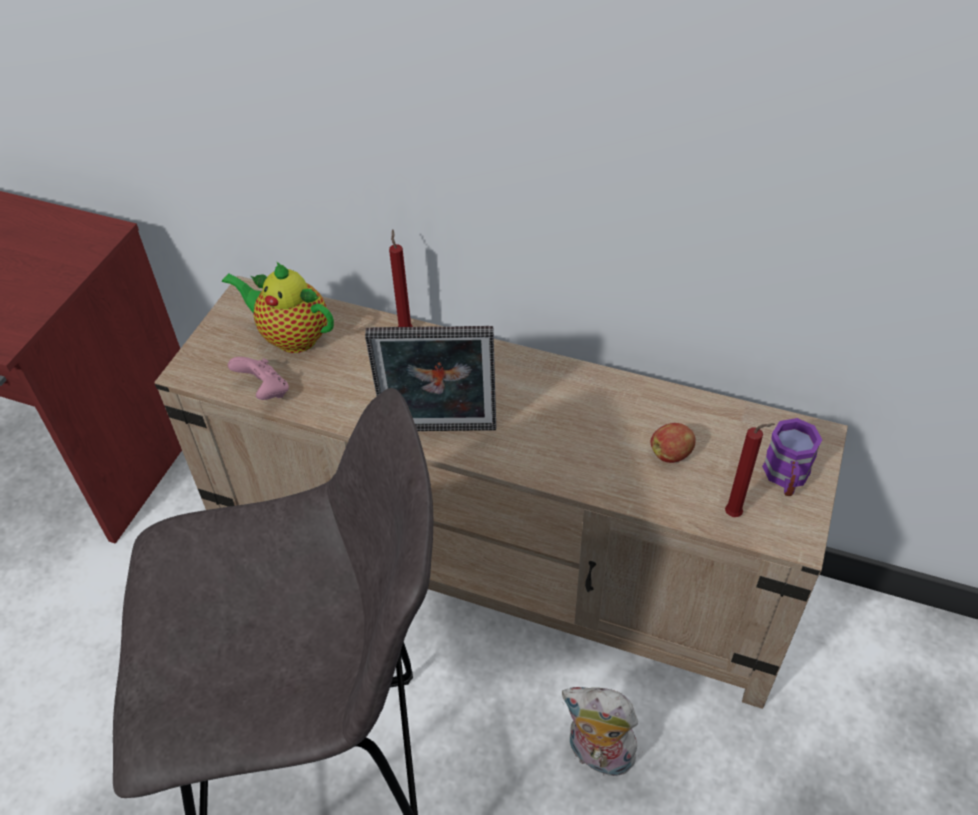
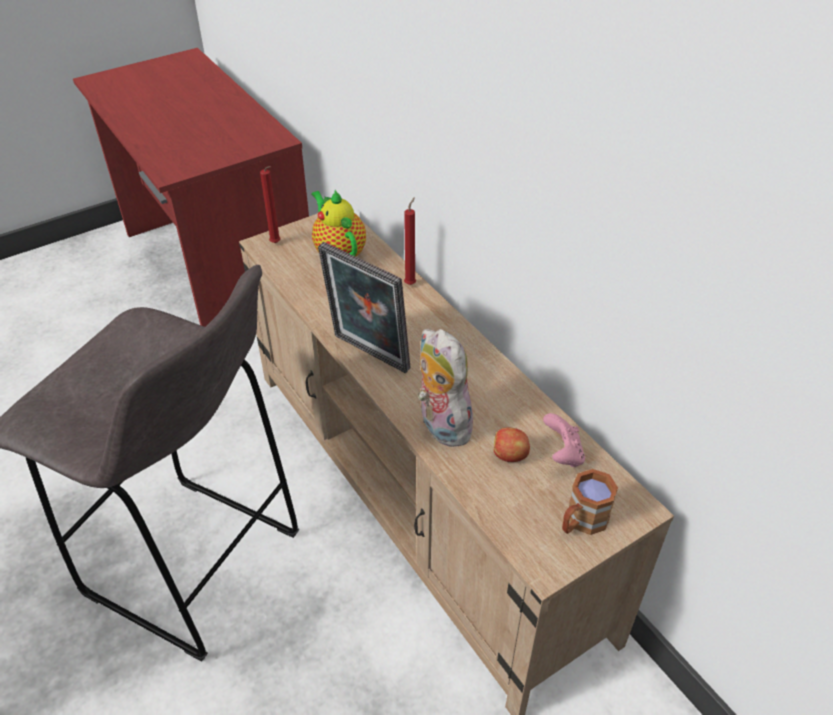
camera: 35 degrees right, 5 degrees down
pink game controller [228,357,289,400] -> pink game controller moved to [543,413,585,468]
plush toy [562,687,639,780] -> plush toy moved to [418,329,477,447]
red candle [725,423,775,517] -> red candle moved to [260,166,281,243]
purple mug [762,418,822,496] -> brown mug [562,469,618,535]

